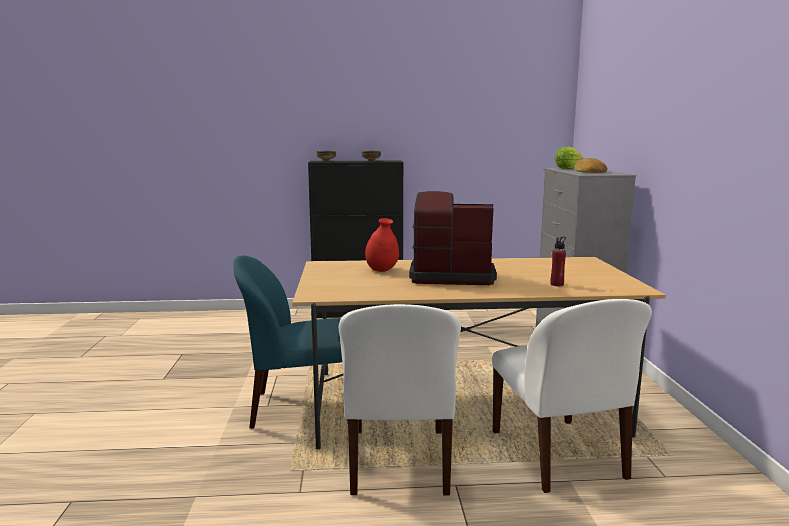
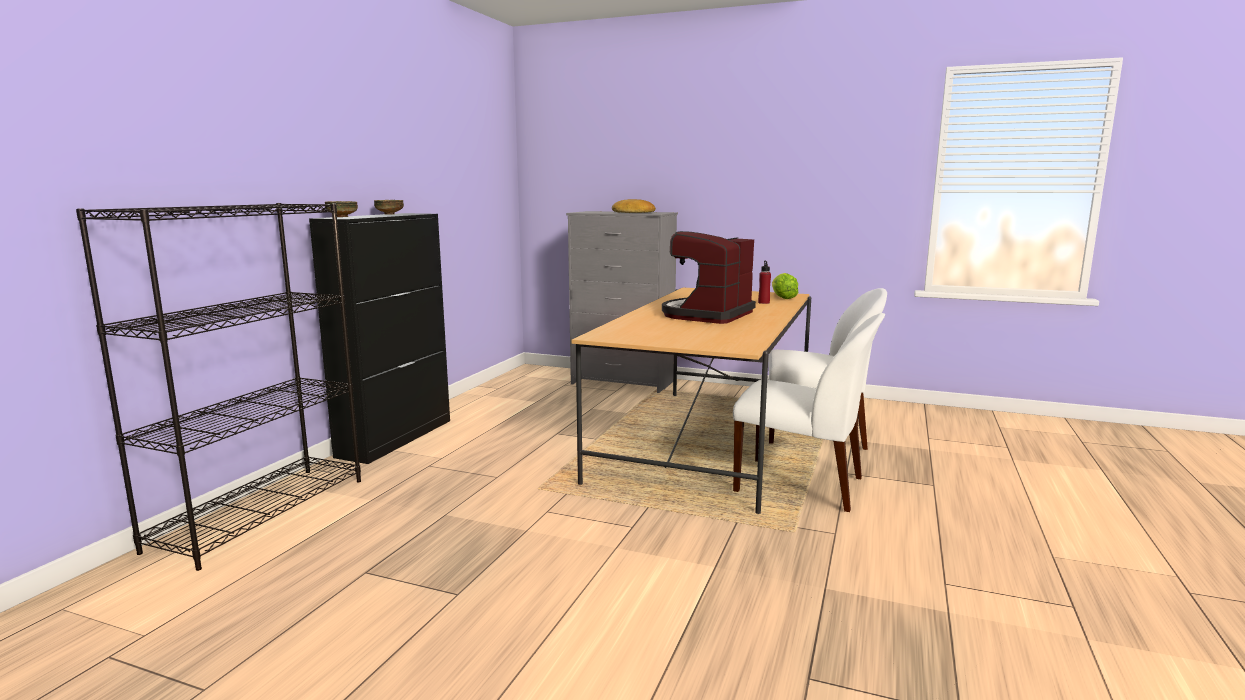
camera: 65 degrees left, 0 degrees up
blue chair [233,256,348,429] -> none
red vase [365,218,399,272] -> none
lettuce [555,147,583,169] -> lettuce moved to [772,273,799,299]
none -> black bookcase [76,203,361,571]

